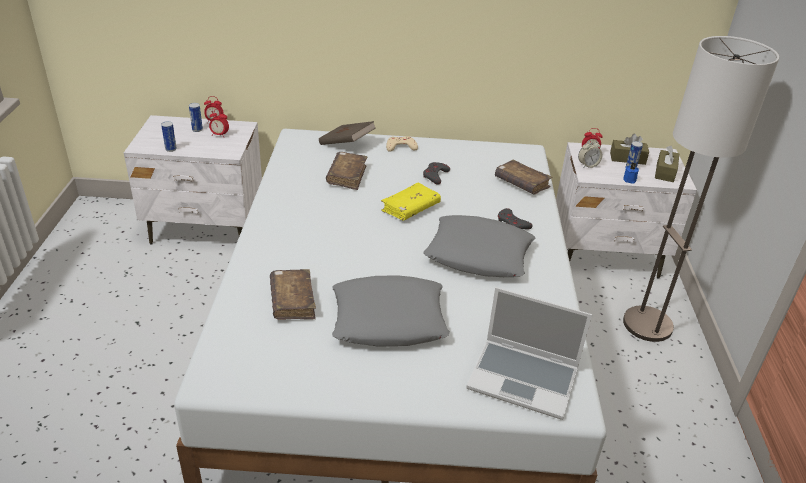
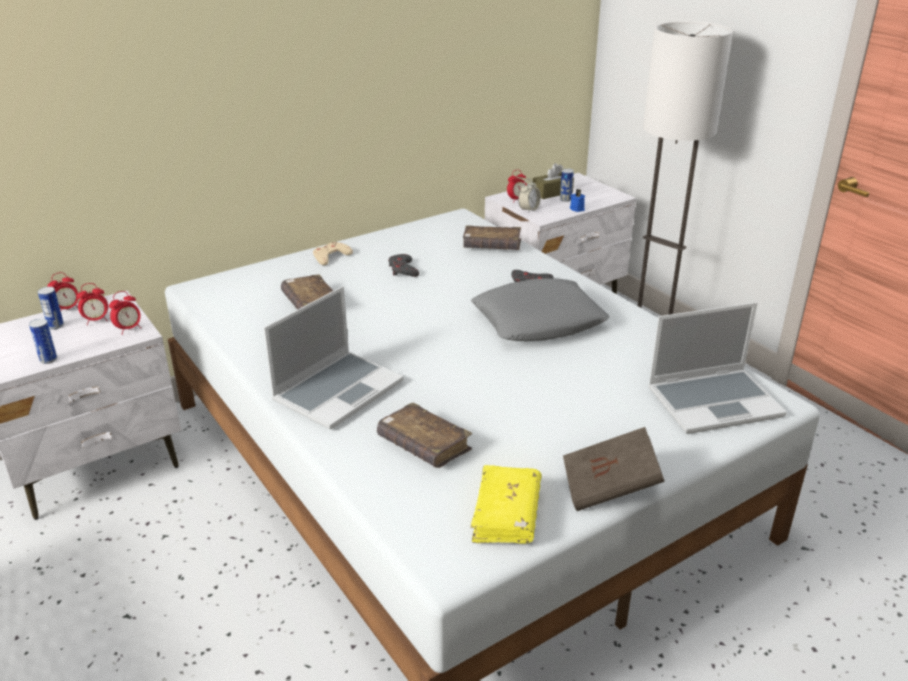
camera: 35 degrees left, 5 degrees down
brown book [319,121,376,145] -> brown book moved to [563,427,665,511]
grey pillow [332,275,450,347] -> none
yellow book [381,182,441,221] -> yellow book moved to [471,465,542,543]
brown tissue box [655,146,679,182] -> none
none -> alarm clock [109,291,141,335]
none -> laptop [264,286,404,429]

